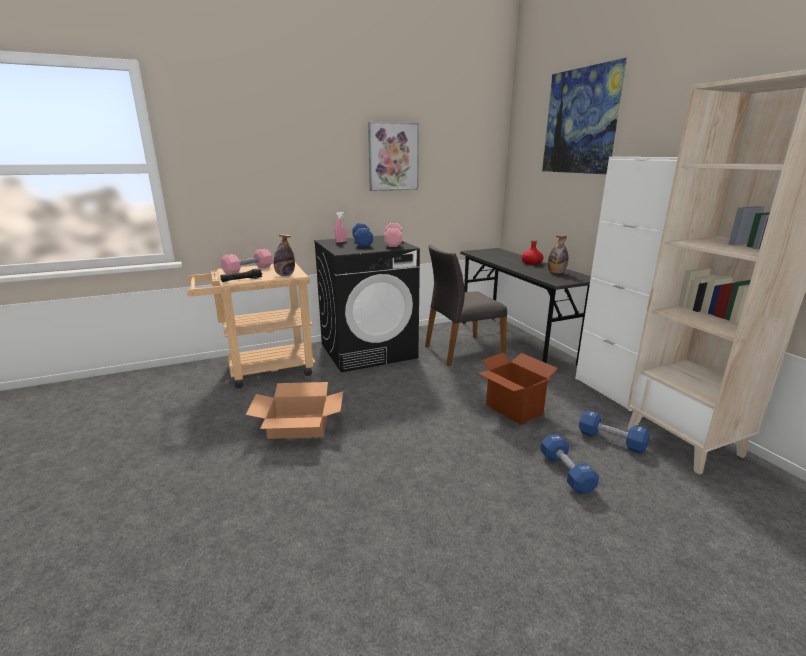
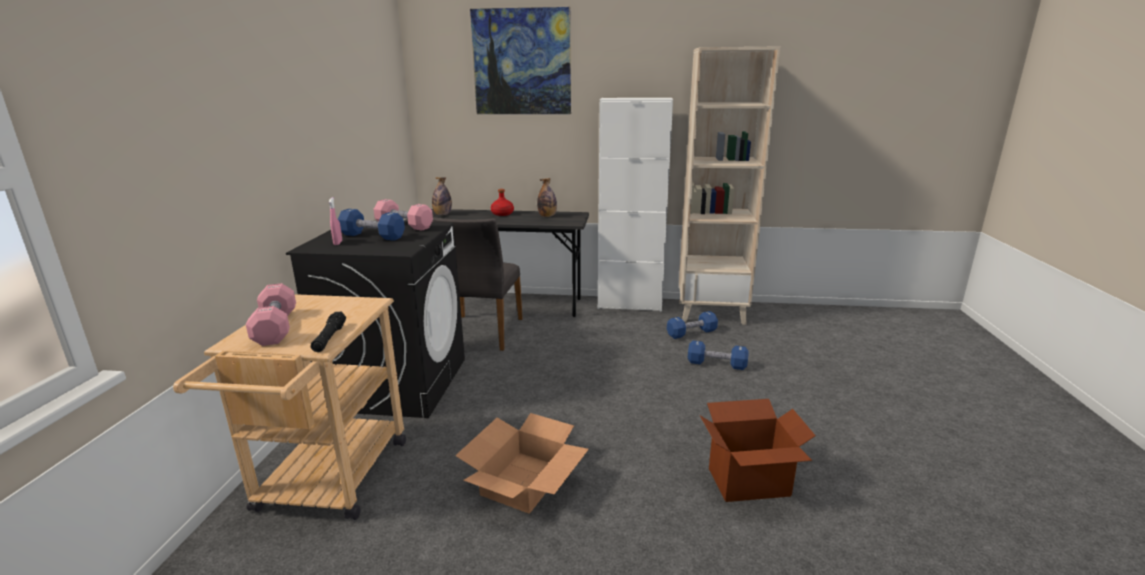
camera: 60 degrees left, 0 degrees up
bottle [274,234,295,276] -> bottle moved to [432,177,452,215]
picture [368,122,419,191] -> none
cardboard box [478,352,558,425] -> cardboard box moved to [700,399,816,502]

